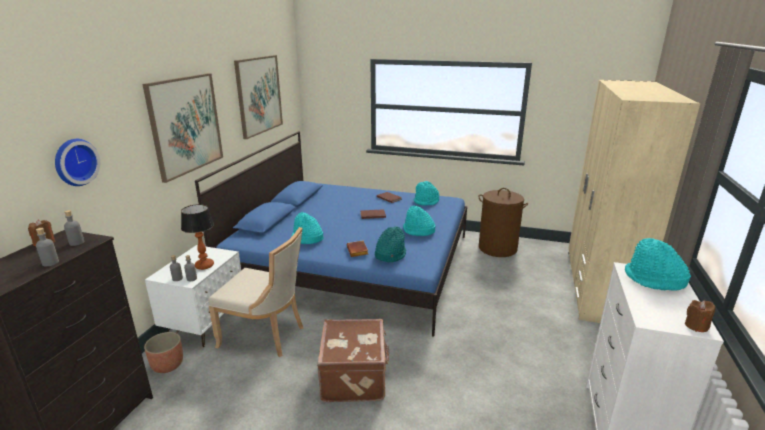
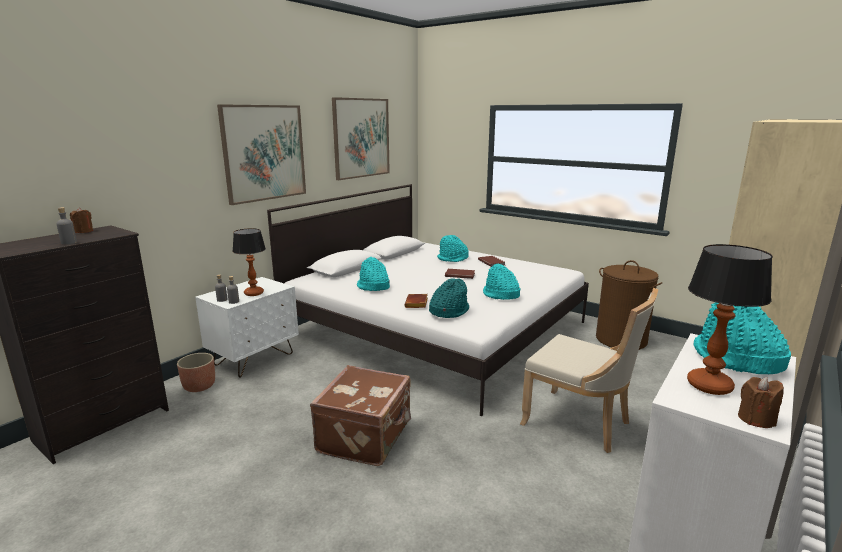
camera: 20 degrees right, 5 degrees down
wall clock [55,139,100,186] -> none
grey bottle [64,210,84,246] -> none
blue bed [195,131,467,337] -> white bed [267,184,589,416]
beige chair [208,227,304,357] -> beige chair moved to [520,288,658,453]
turquoise hat [414,181,439,206] -> turquoise hat moved to [437,235,469,262]
none -> table lamp [687,244,773,395]

